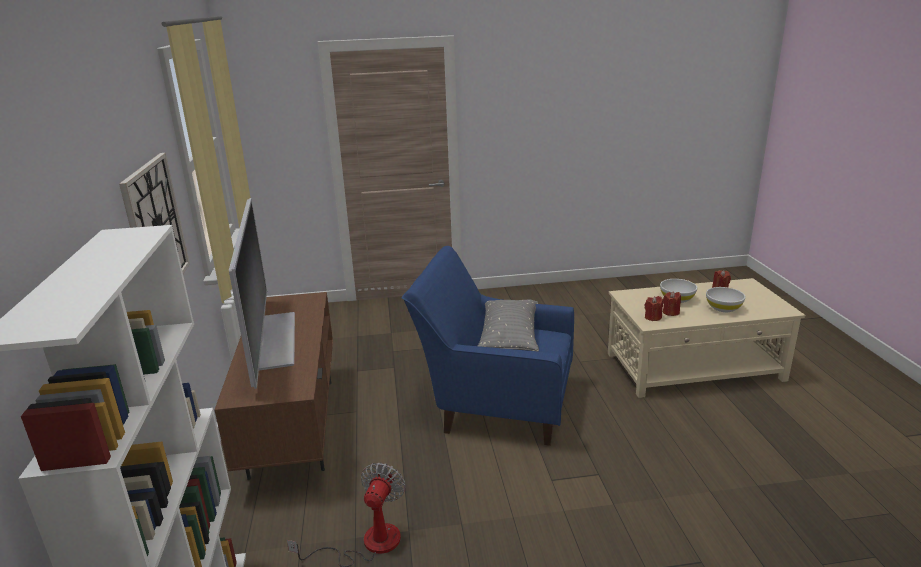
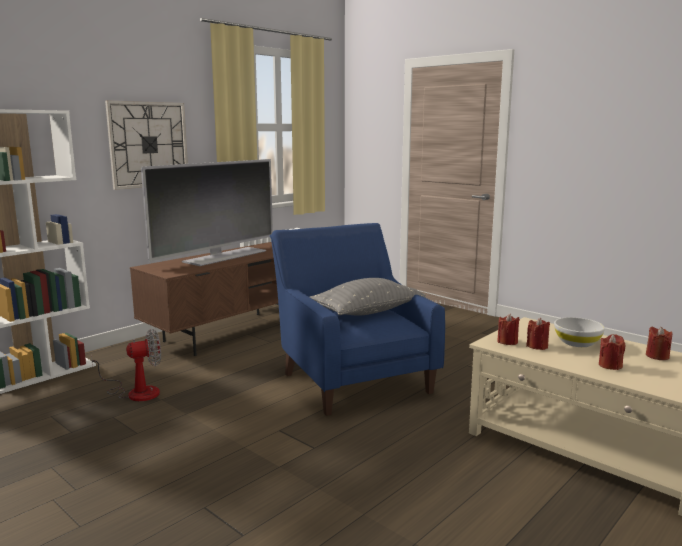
camera: 50 degrees right, 10 degrees down
white bowl [706,287,745,312] -> red candle [599,334,626,370]

